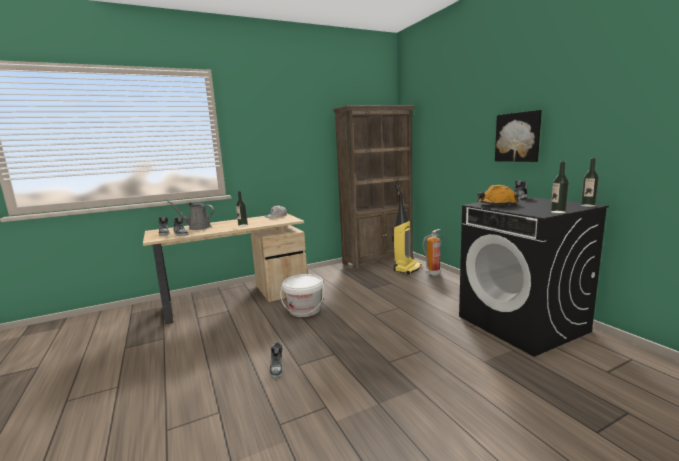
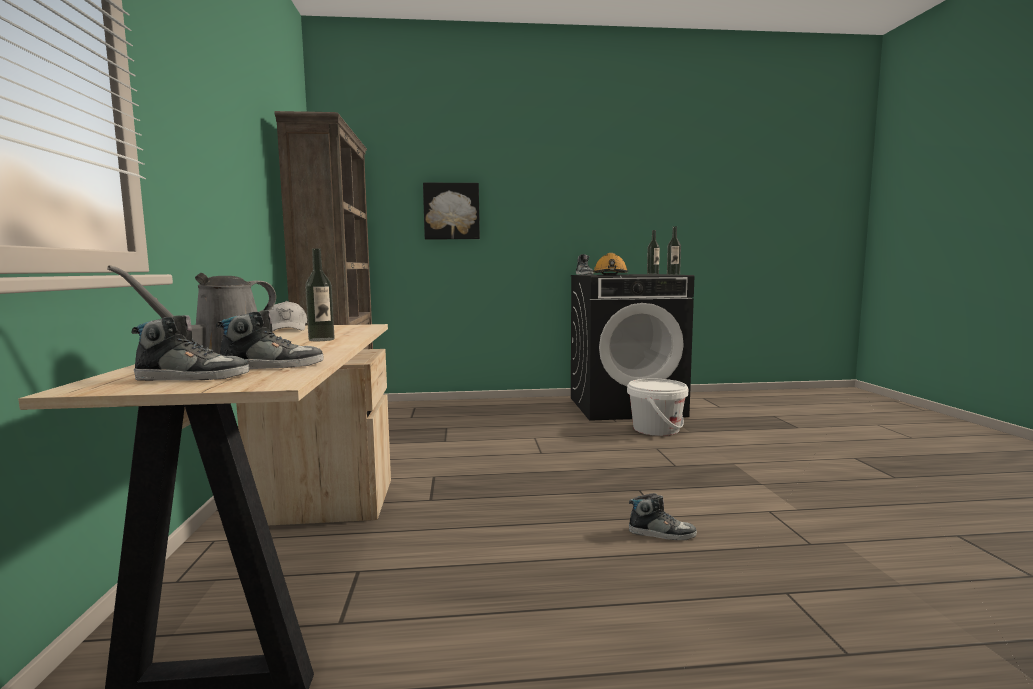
camera: 70 degrees left, 5 degrees down
white bucket [280,274,325,317] -> white bucket moved to [627,379,688,436]
vacuum cleaner [392,184,422,275] -> none
fire extinguisher [422,229,441,276] -> none
picture [495,110,542,162] -> picture moved to [423,183,480,239]

